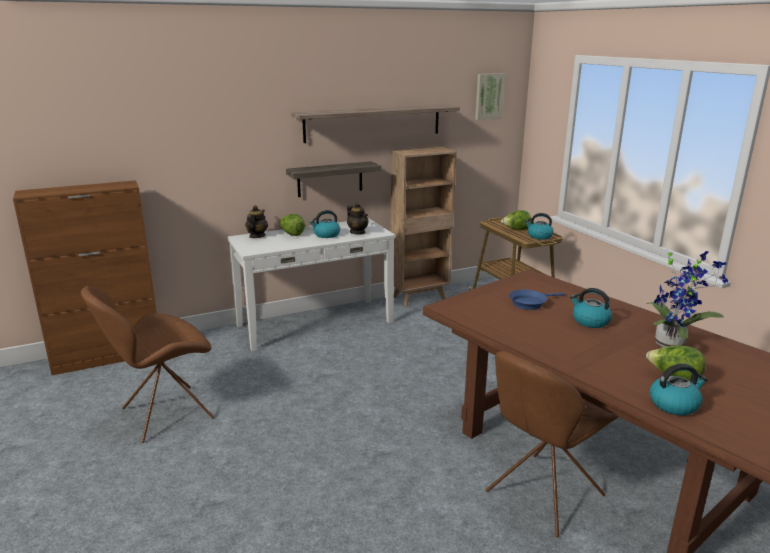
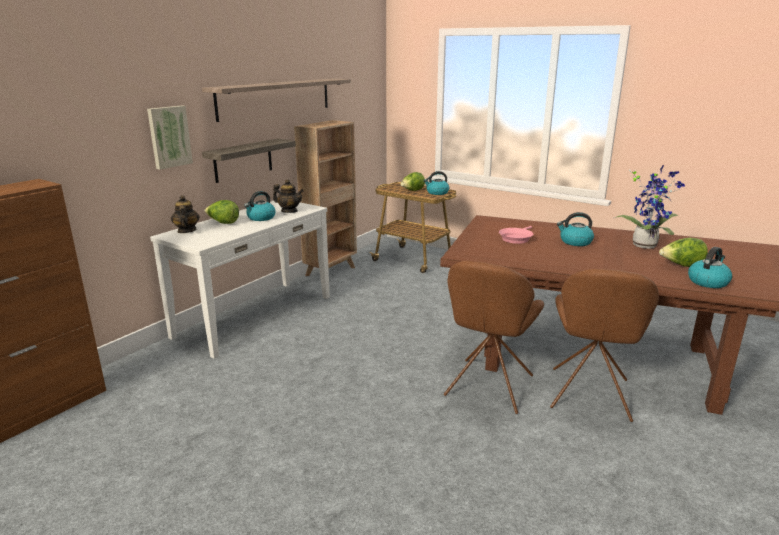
camera: 30 degrees left, 0 degrees up
brown chair [81,286,215,443] -> brown chair moved to [444,261,544,414]
picture [475,73,505,120] -> picture moved to [147,105,193,170]
blue frying pan [509,289,565,310] -> pink frying pan [499,226,533,244]

